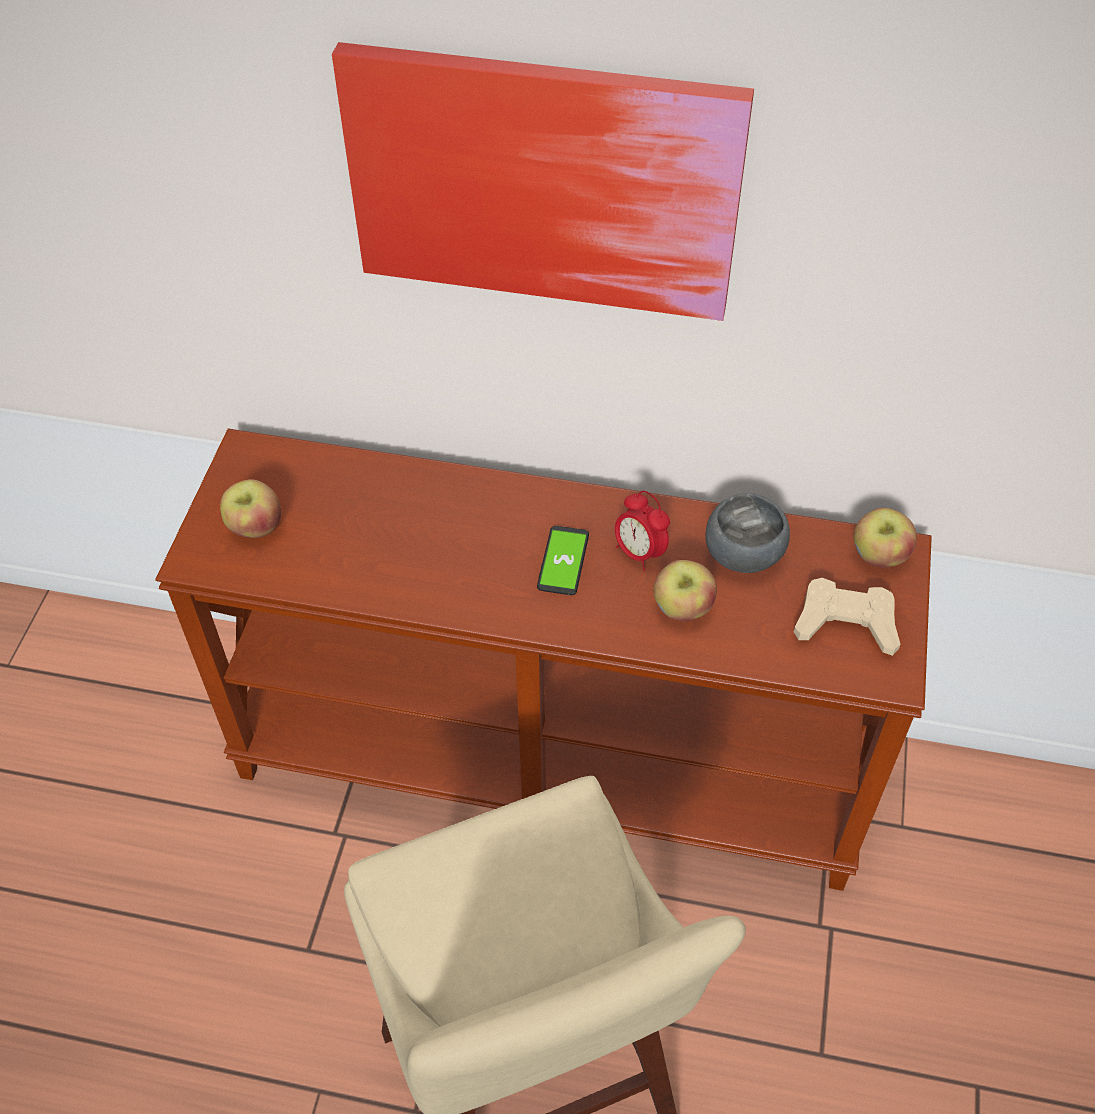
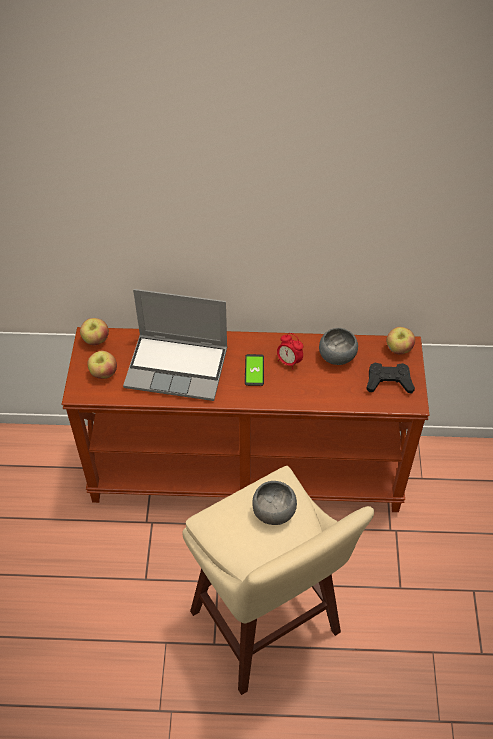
camera: 10 degrees left, 0 degrees up
picture [332,42,754,321] -> none
apple [653,560,717,621] -> apple moved to [80,318,109,345]
beige game controller [794,578,901,656] -> black game controller [366,363,415,394]
none -> laptop [123,289,227,401]
none -> grey bowl [252,481,297,525]

